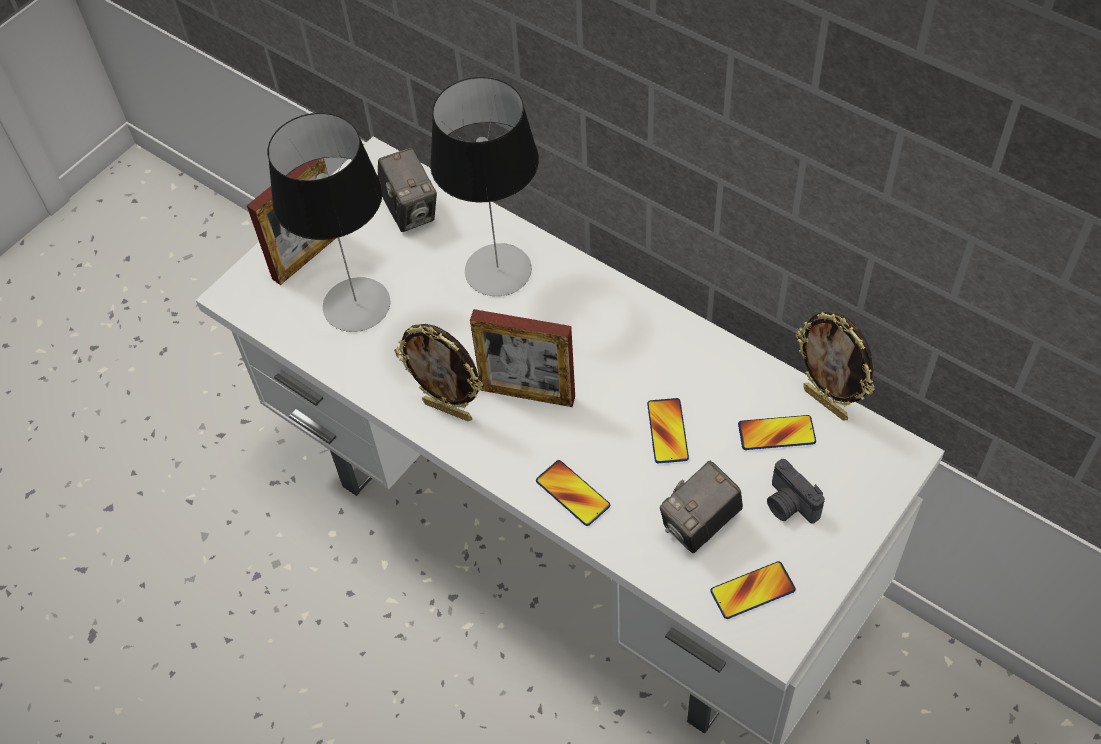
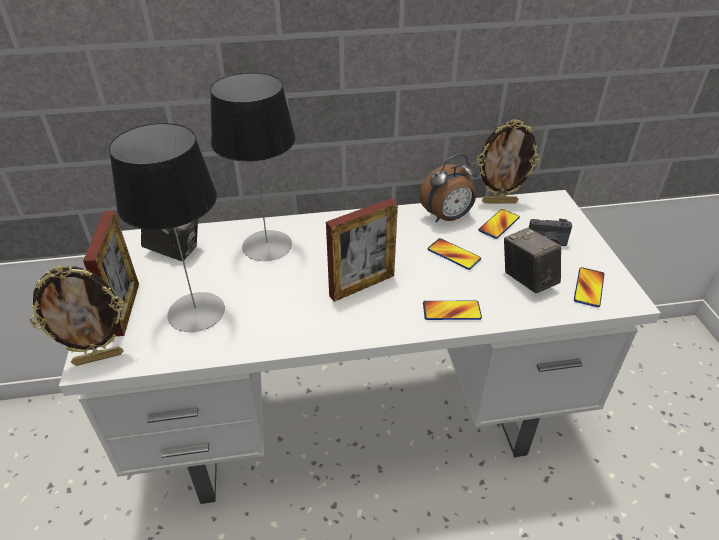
camera: 50 degrees left, 15 degrees down
picture frame [394,324,483,421] -> picture frame moved to [30,266,125,366]
camera [660,461,743,553] -> camera turned 150 degrees clockwise [504,228,561,293]
none -> alarm clock [420,154,478,223]

